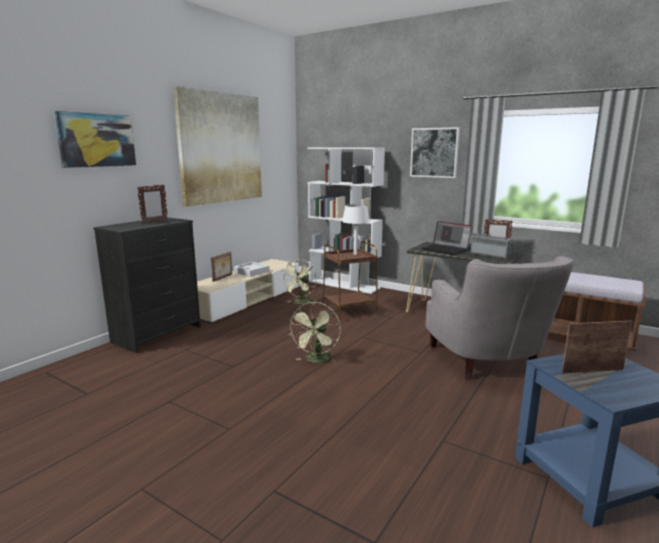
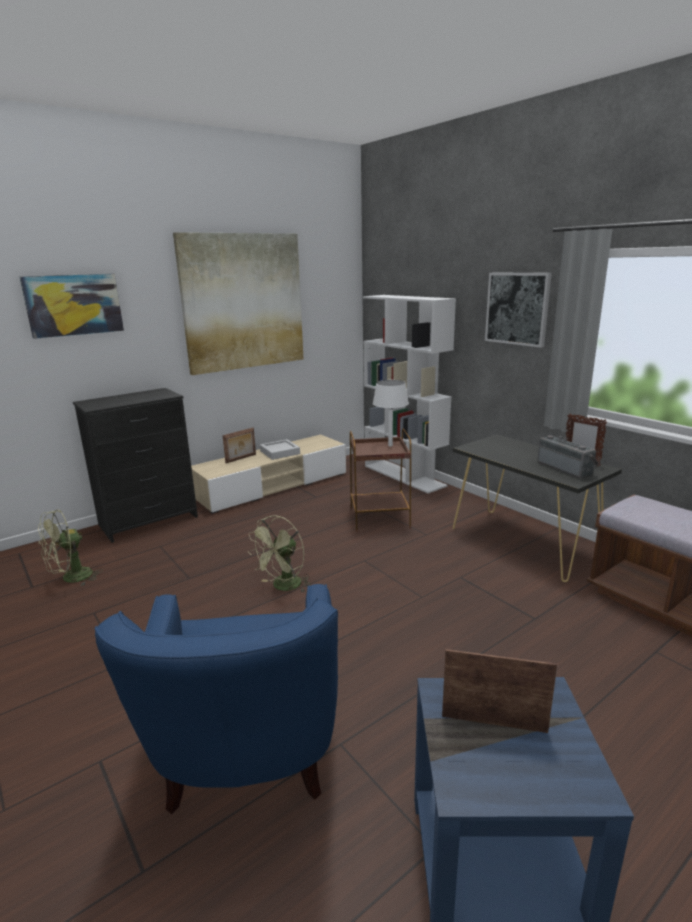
camera: 20 degrees right, 5 degrees up
picture frame [137,184,168,224] -> none
green fan [282,259,316,305] -> green fan moved to [38,509,103,586]
laptop [421,221,472,255] -> none
grey armchair [425,256,573,380] -> none
none -> blue armchair [94,584,338,814]

